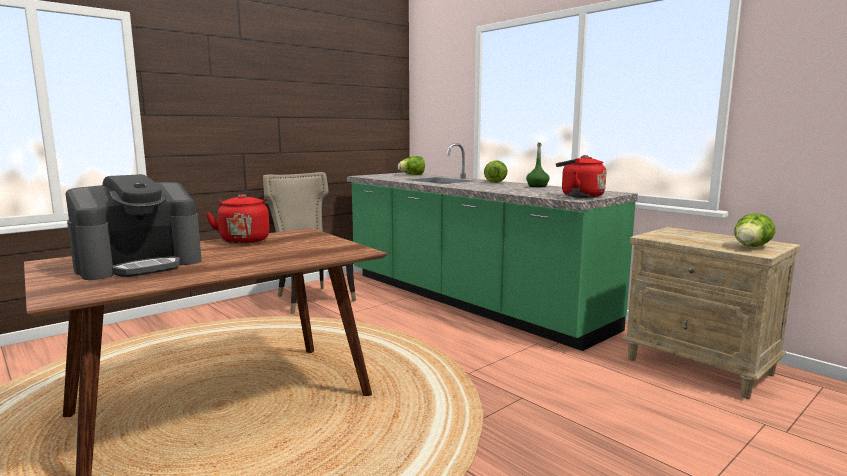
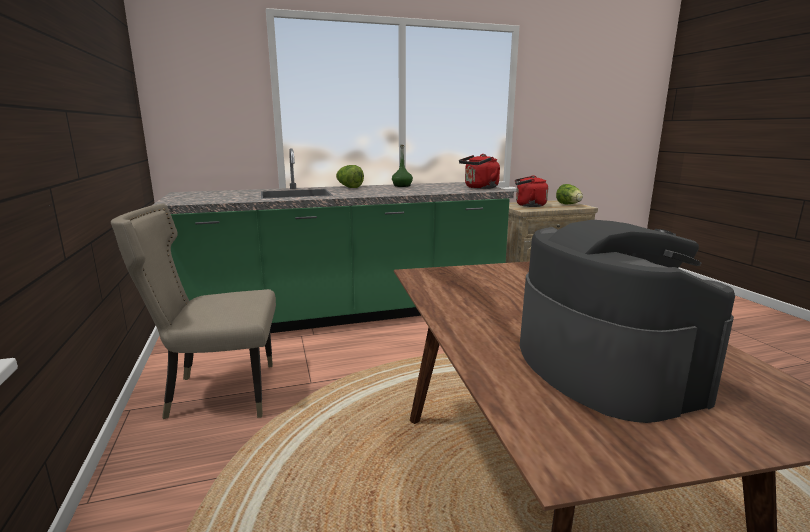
camera: 65 degrees left, 5 degrees up
red kettle [206,194,270,244] -> red kettle moved to [515,175,548,207]
lettuce [398,156,425,175] -> none

